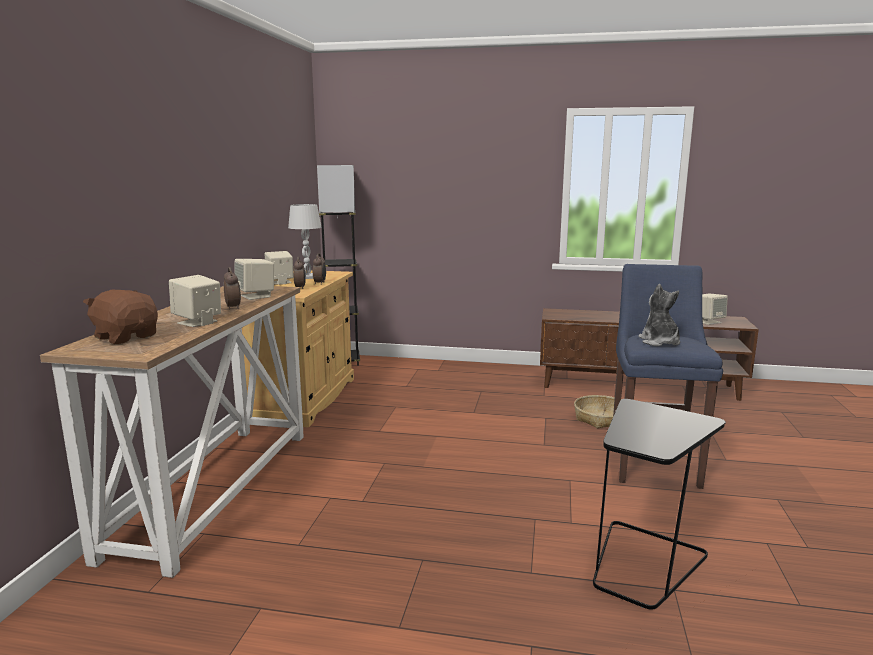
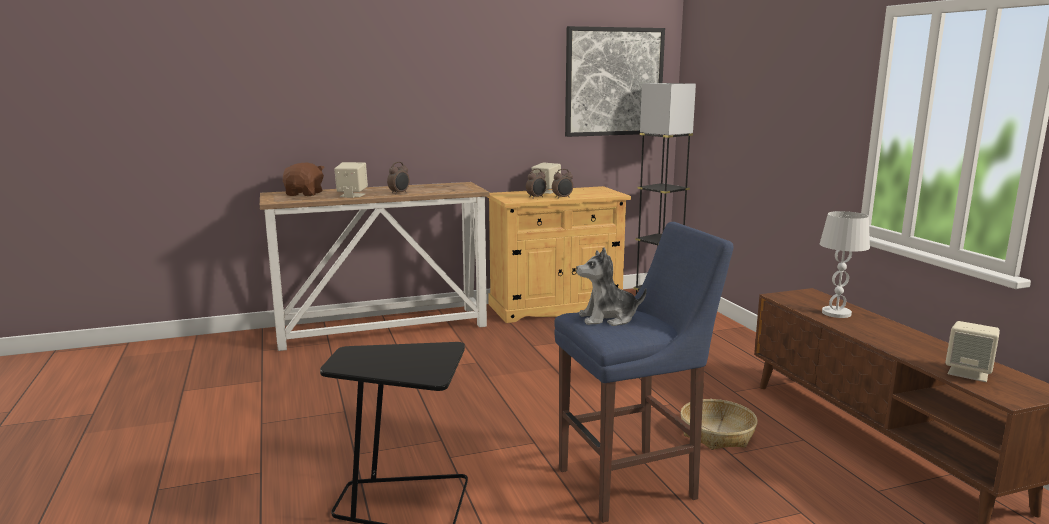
camera: 60 degrees right, 0 degrees up
beige speaker [235,259,274,300] -> none
white table lamp [288,204,321,279] -> white table lamp moved to [820,211,870,318]
plush toy [638,284,680,346] -> plush toy turned 150 degrees counterclockwise [576,248,647,326]
none -> picture [565,26,665,137]

